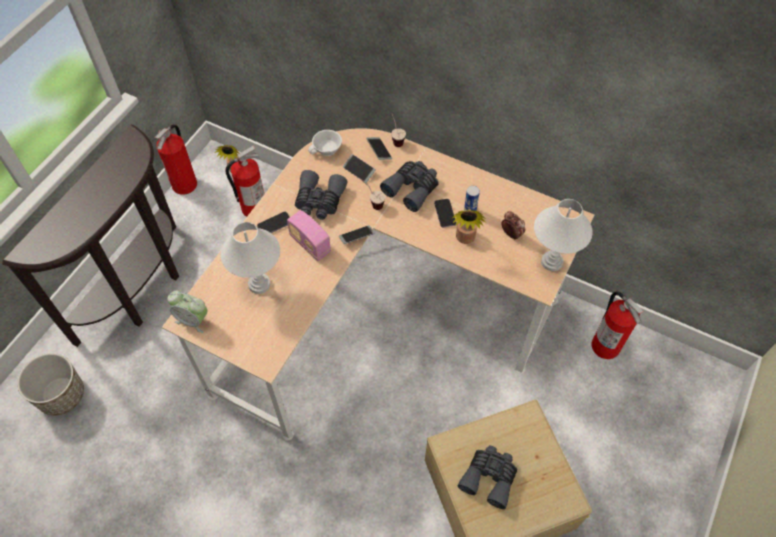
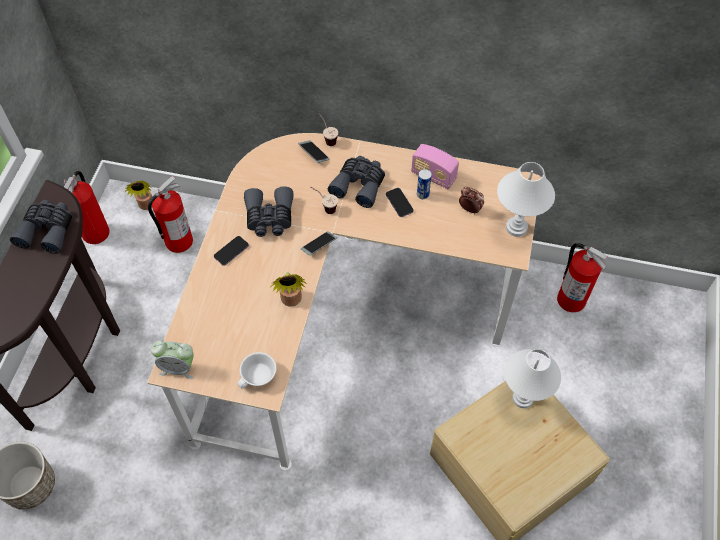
camera: 15 degrees left, 0 degrees up
white table lamp [221,222,280,294] -> white table lamp moved to [504,349,561,408]
radio [287,210,331,261] -> radio moved to [411,144,459,189]
white cup [308,130,342,156] -> white cup moved to [238,352,277,389]
phone [343,154,375,183] -> none
potted plant [452,209,486,244] -> potted plant moved to [271,272,307,307]
grey binoculars [458,446,518,509] -> grey binoculars moved to [10,200,72,254]

